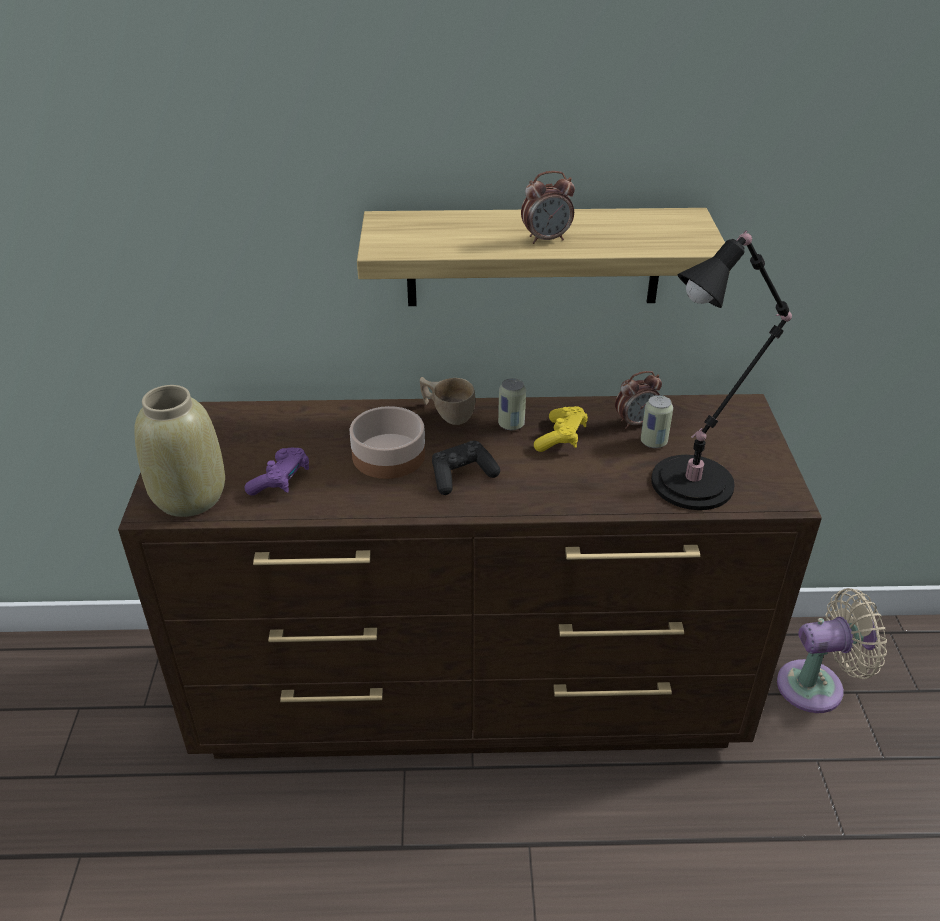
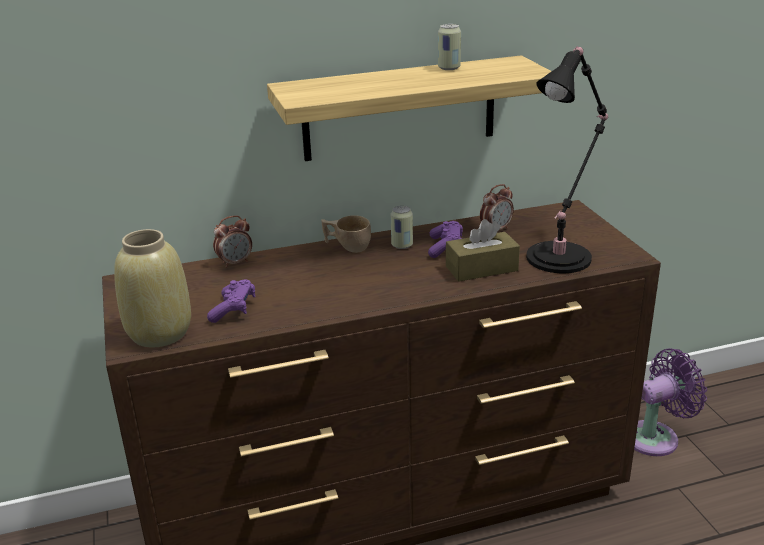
camera: 15 degrees left, 10 degrees down
bowl [350,406,425,479] -> none
black game controller [432,441,500,495] -> none
alarm clock [521,171,575,244] -> alarm clock moved to [213,216,252,268]
yellow game controller [534,406,588,452] -> purple game controller [428,221,463,258]
can [641,395,673,448] -> can moved to [438,24,461,70]
beige fan [777,588,887,713] -> purple fan [634,348,707,456]
none -> brown tissue box [446,219,520,282]

